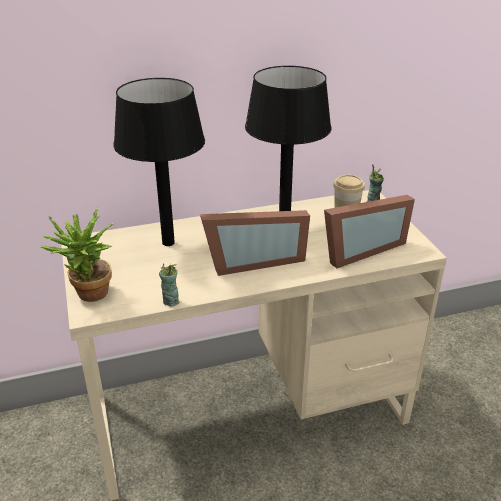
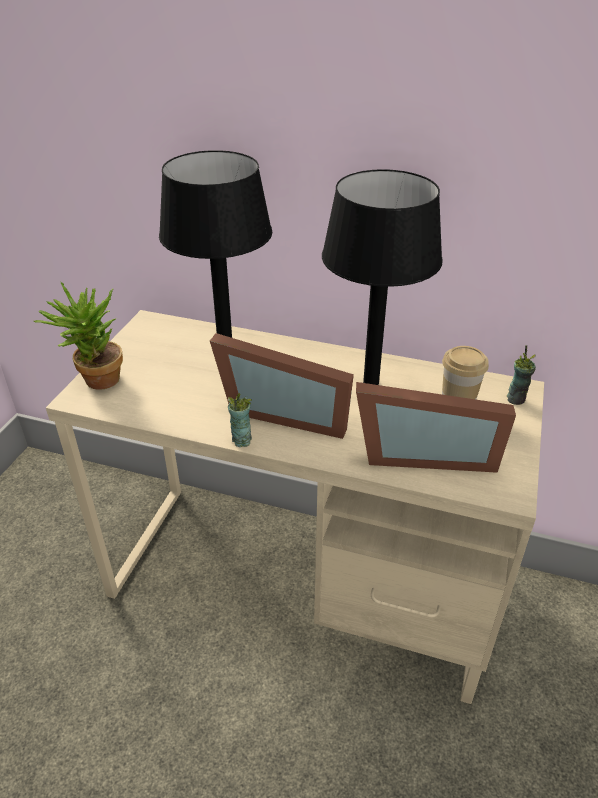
camera: 35 degrees right, 5 degrees up
cup [159,264,180,307] -> cup moved to [228,393,252,447]

